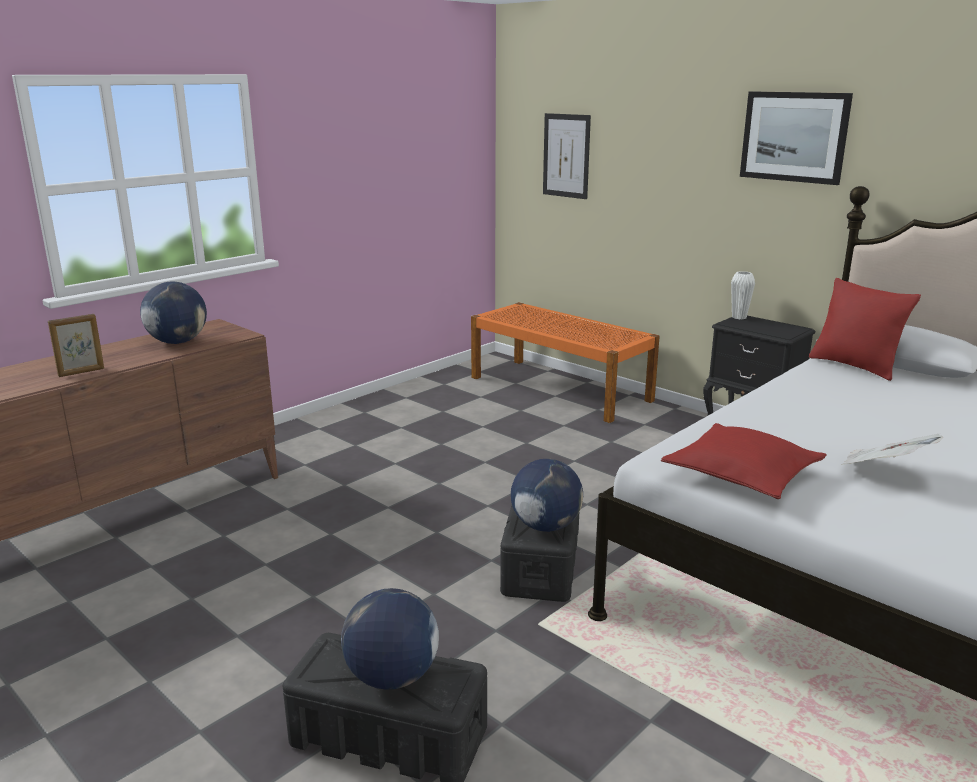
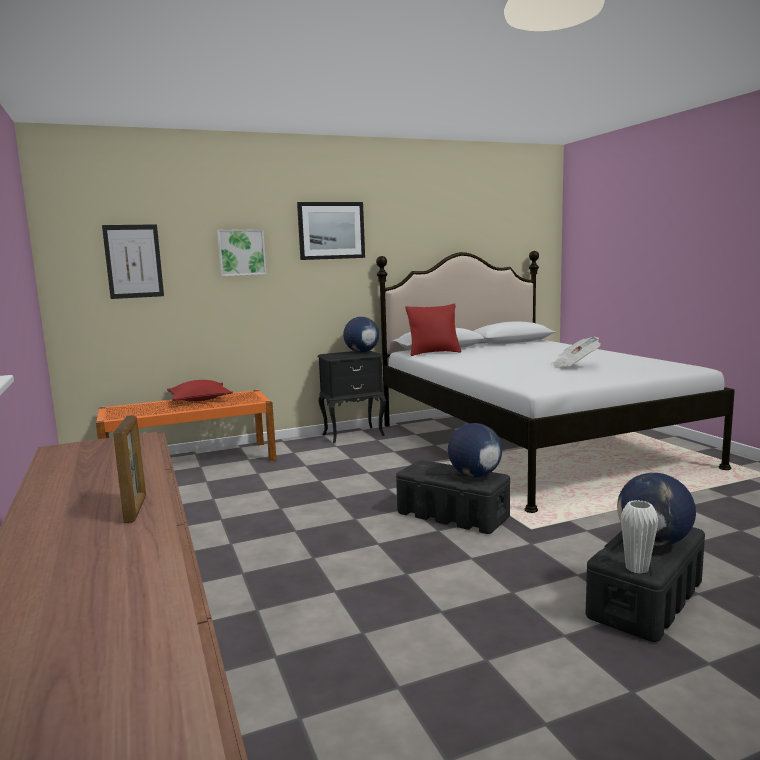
camera: 65 degrees left, 10 degrees down
globe [140,281,207,344] -> globe moved to [343,317,379,352]
red pillow [661,423,827,499] -> red pillow moved to [167,380,233,402]
white vase [731,271,755,319] -> white vase moved to [621,500,658,574]
none -> picture [217,229,267,276]

